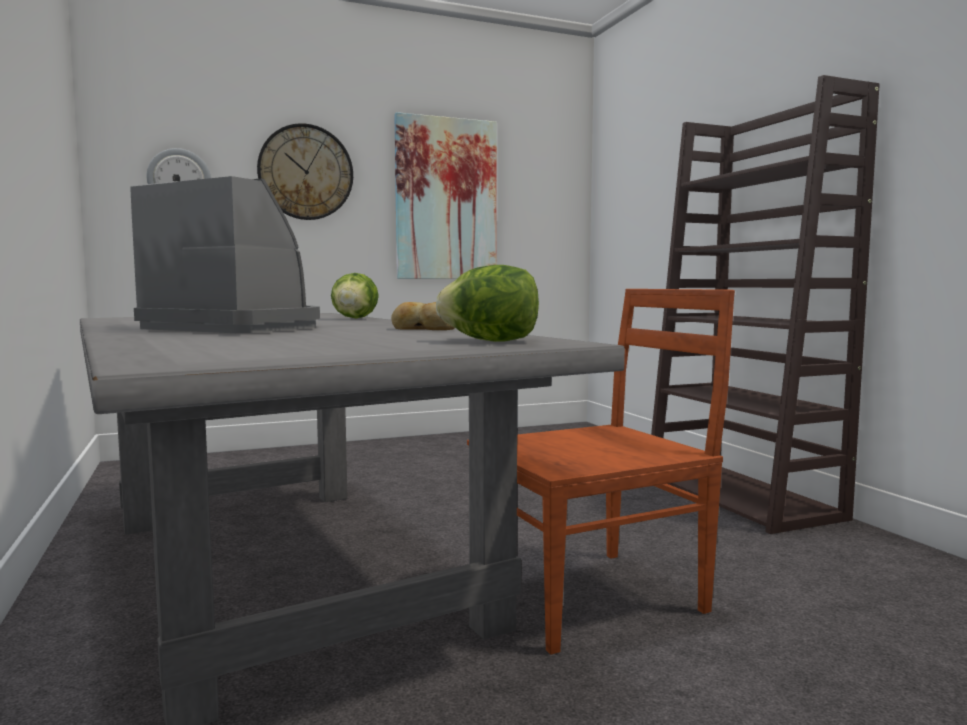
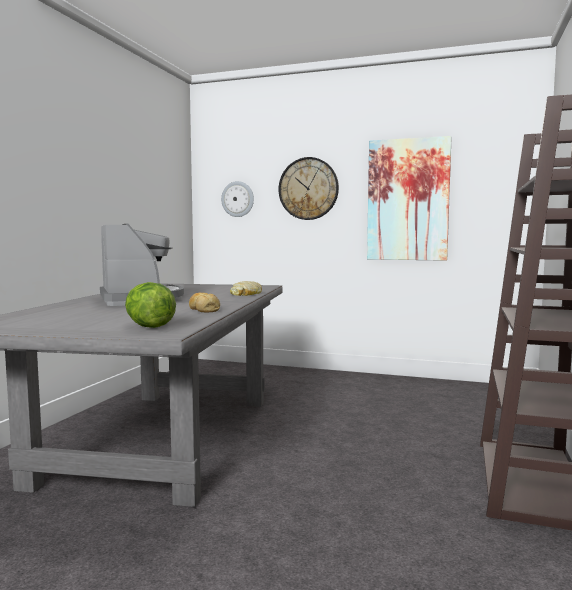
camera: 40 degrees right, 0 degrees up
lettuce [331,273,379,318] -> bread [230,281,262,296]
brown chair [467,289,735,655] -> none

